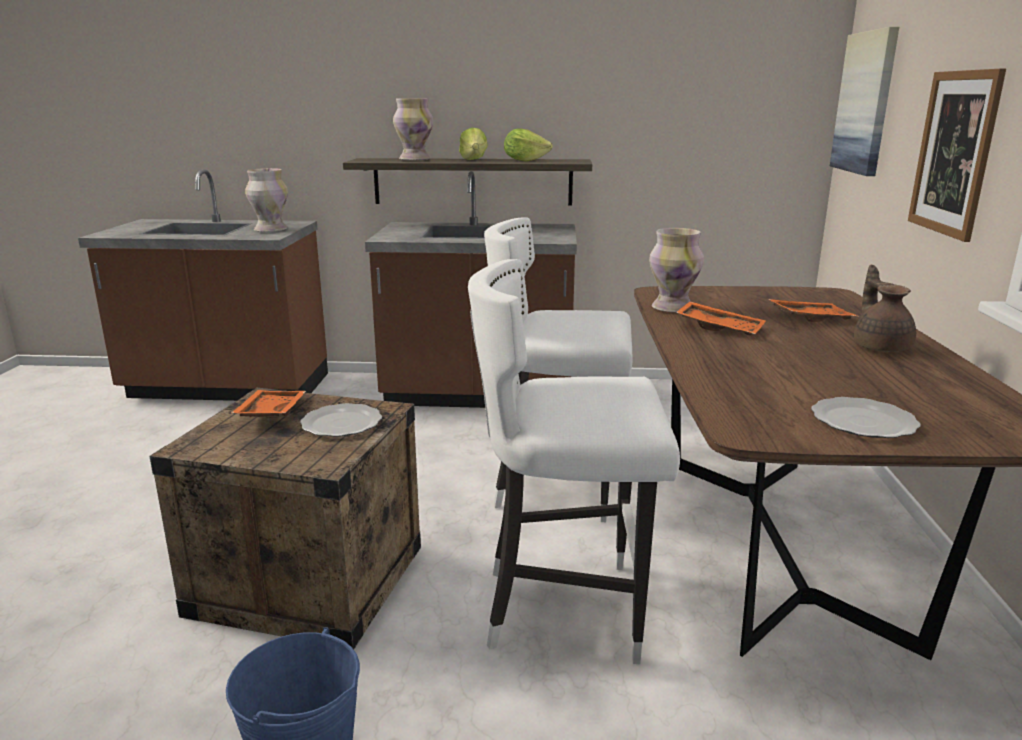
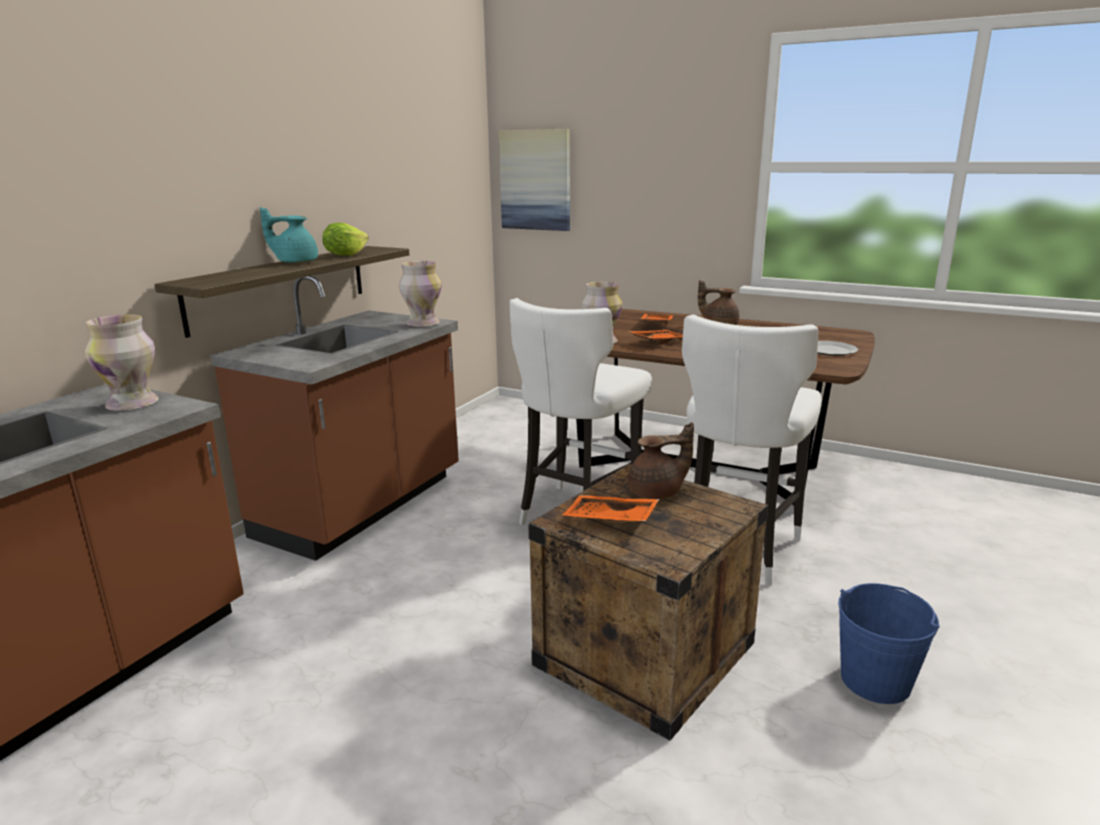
camera: 65 degrees left, 0 degrees up
plate [300,403,382,437] -> brown teapot [628,422,694,499]
vase [393,98,433,160] -> vase moved to [399,261,442,327]
lettuce [459,128,488,160] -> turquoise teapot [260,207,318,263]
picture [908,68,1006,242] -> none

